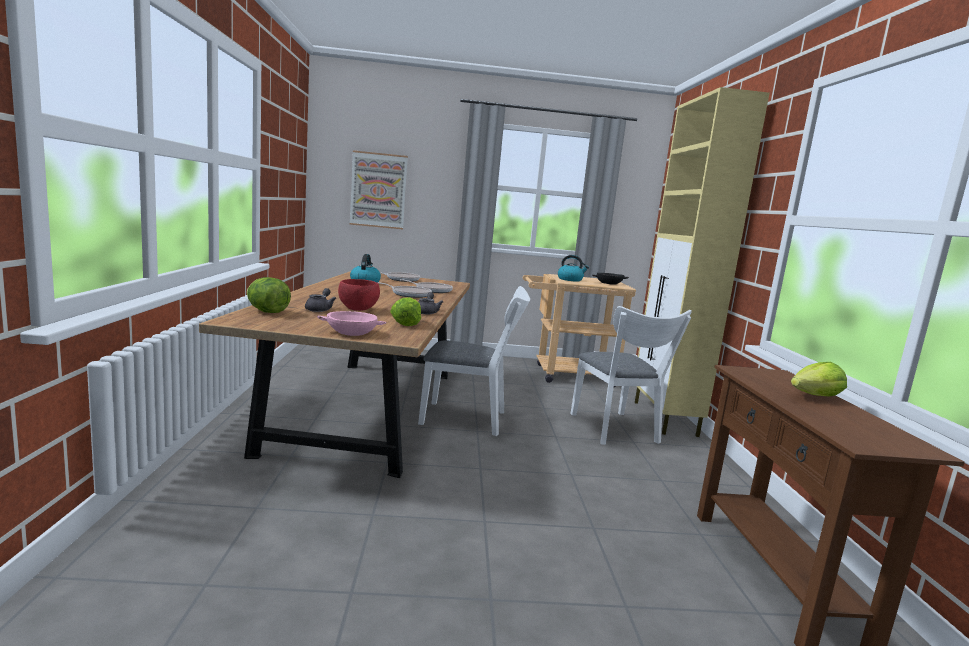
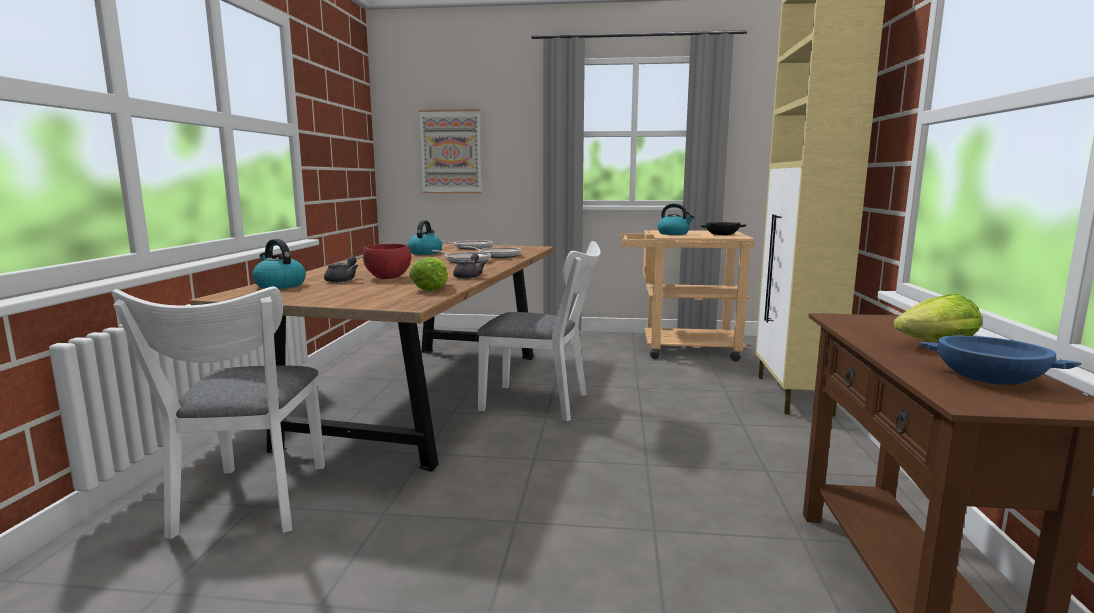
camera: 10 degrees right, 0 degrees up
lettuce [247,277,291,313] -> kettle [252,239,306,289]
pink bowl [317,311,387,336] -> none
white chair [570,306,692,445] -> white chair moved to [111,287,325,539]
none -> blue bowl [918,335,1081,385]

